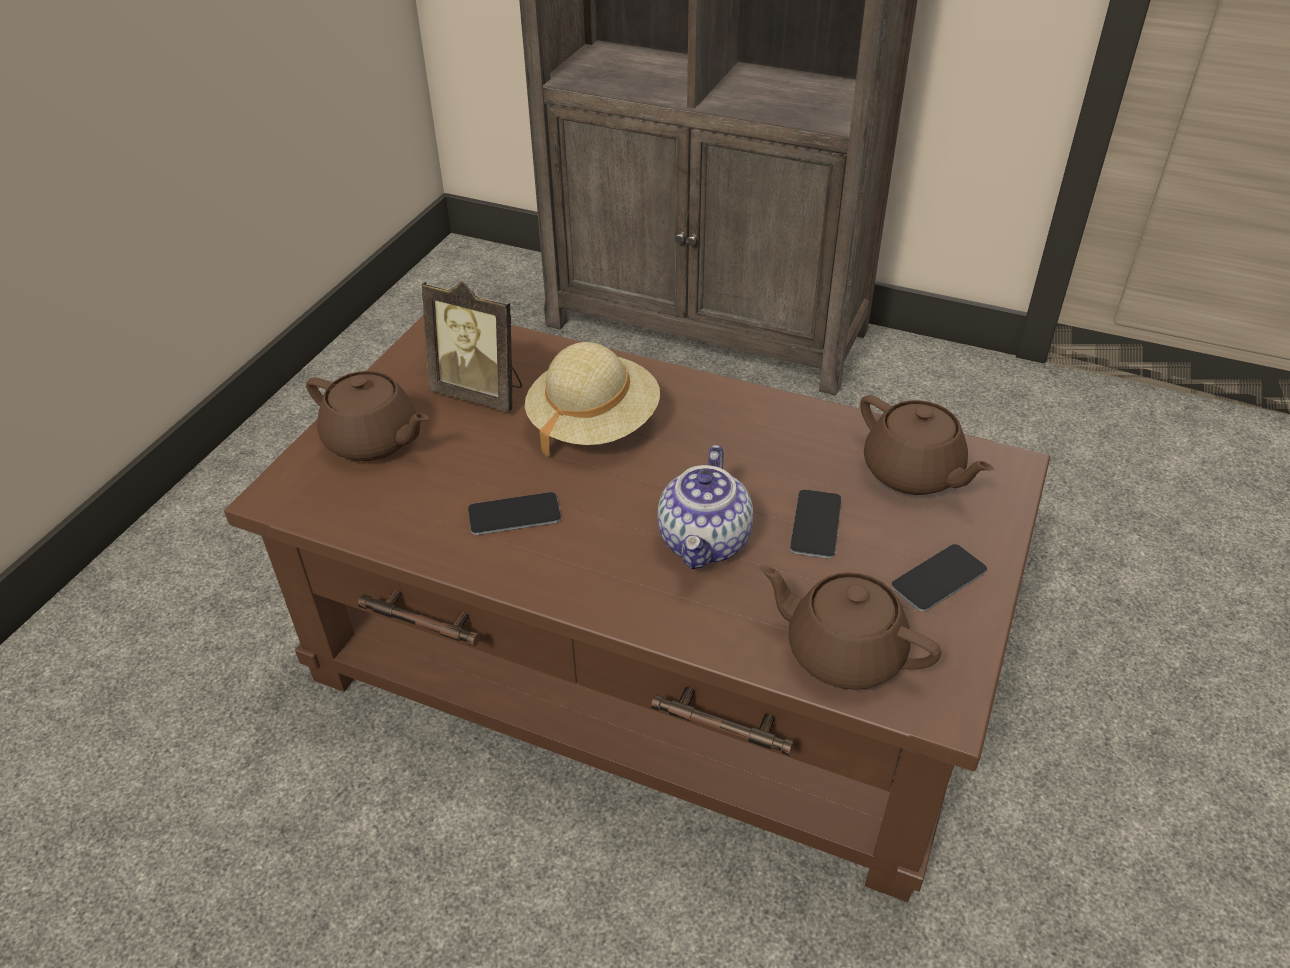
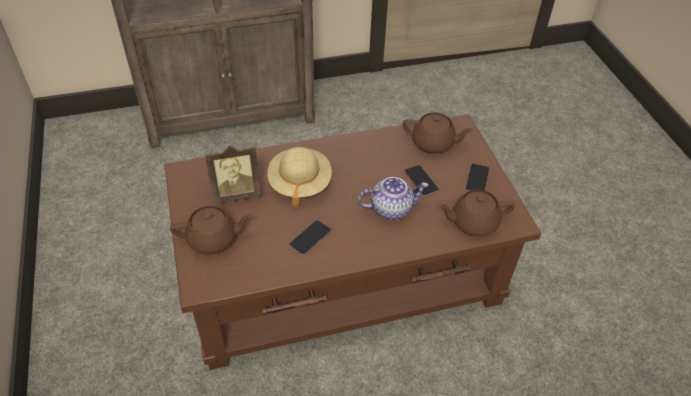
camera: 40 degrees left, 5 degrees up
teapot [658,445,753,569] -> teapot turned 75 degrees counterclockwise [358,177,428,220]

